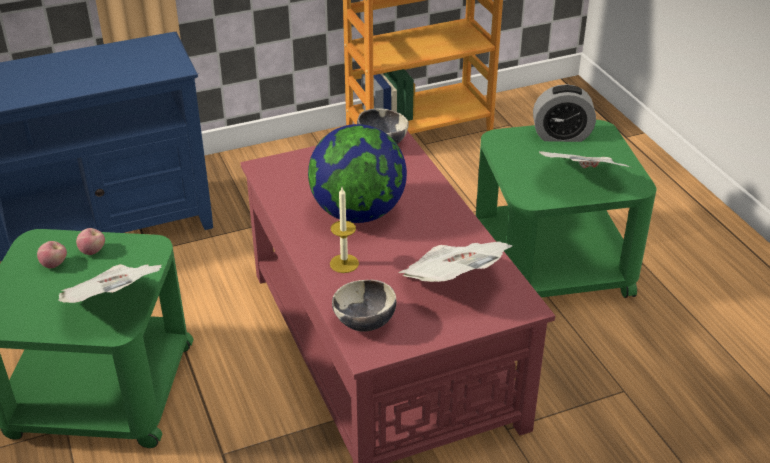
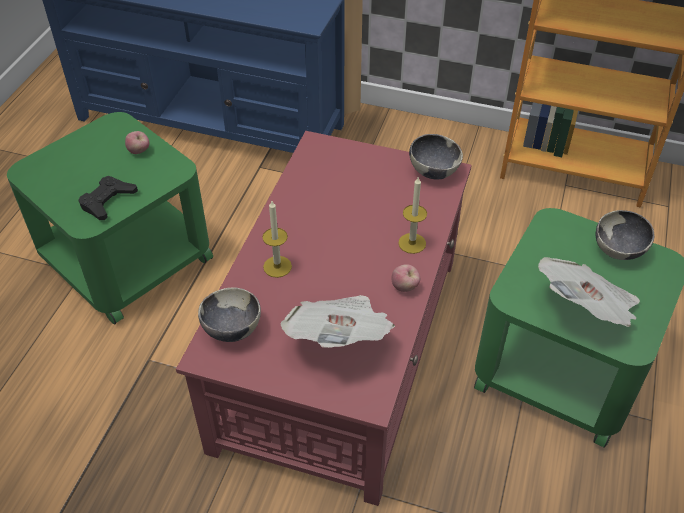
camera: 40 degrees right, 10 degrees up
apple [37,241,67,268] -> apple moved to [392,264,420,292]
newspaper [58,265,162,303] -> black game controller [78,176,138,220]
globe [308,124,407,223] -> none
alarm clock [533,84,596,142] -> bowl [596,210,655,260]
none -> candle [398,176,427,254]

